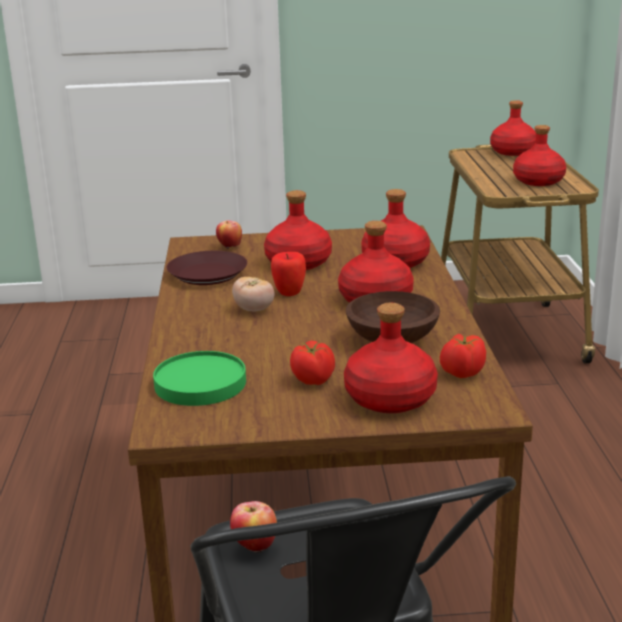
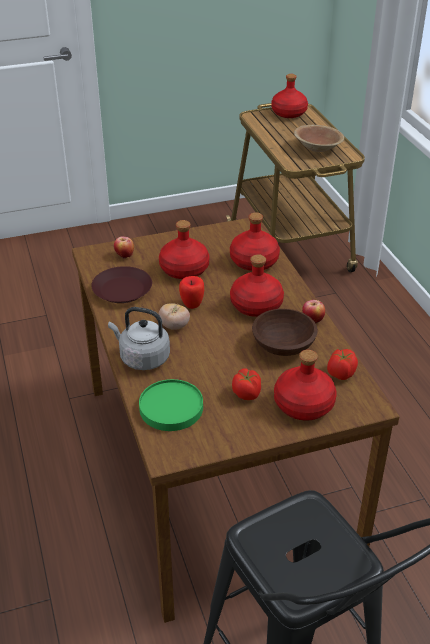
camera: 15 degrees left, 15 degrees up
apple [230,501,277,553] -> apple moved to [302,300,325,323]
red bottle [513,125,566,186] -> brown bowl [294,125,344,152]
none -> grey kettle [108,307,170,370]

